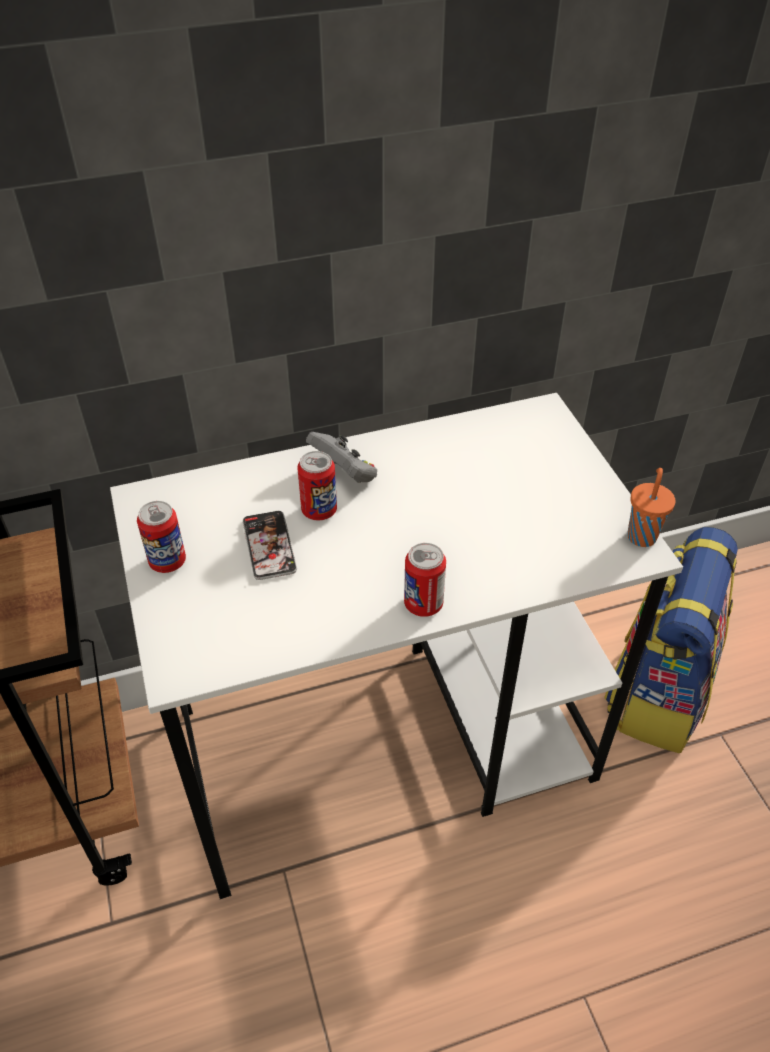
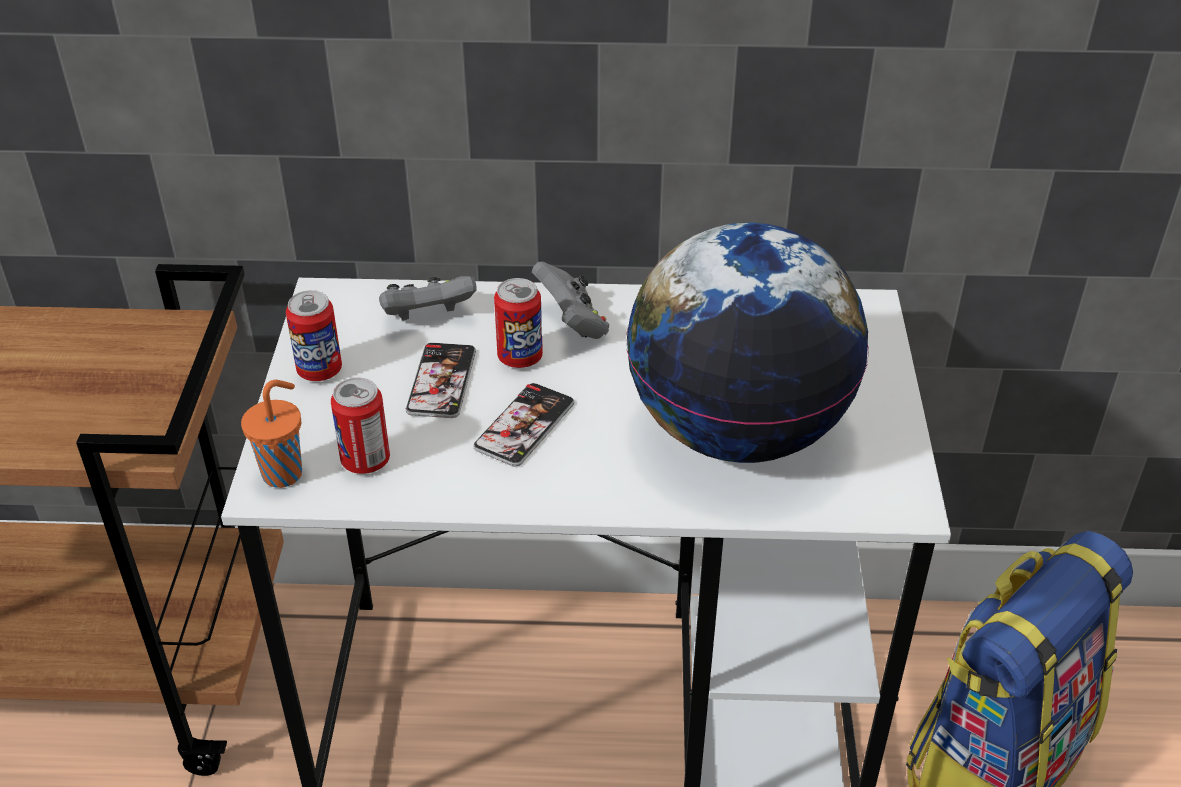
camera: 20 degrees right, 5 degrees down
can [404,543,446,617] -> can moved to [331,378,390,474]
orange cup [627,468,676,547] -> orange cup moved to [241,380,302,488]
none -> grey game controller [379,276,476,321]
none -> phone [473,383,574,466]
none -> globe [626,223,869,463]

